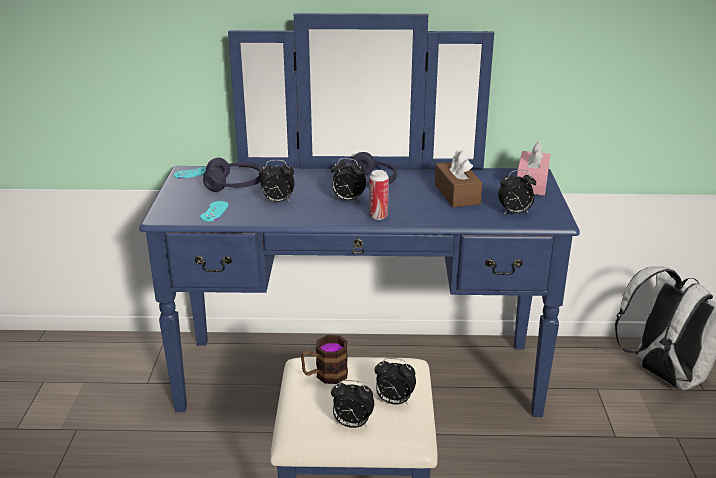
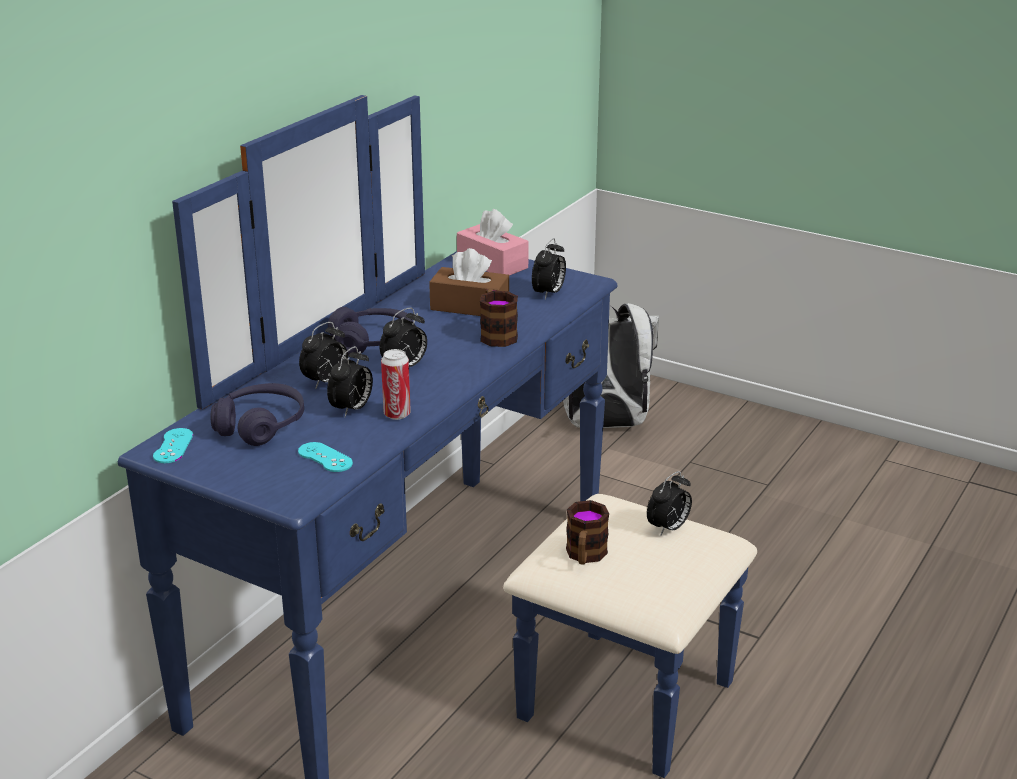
camera: 60 degrees left, 0 degrees up
alarm clock [331,380,374,428] -> alarm clock moved to [299,322,348,389]
can [369,170,389,220] -> can moved to [381,349,411,420]
none -> mug [480,289,518,347]

